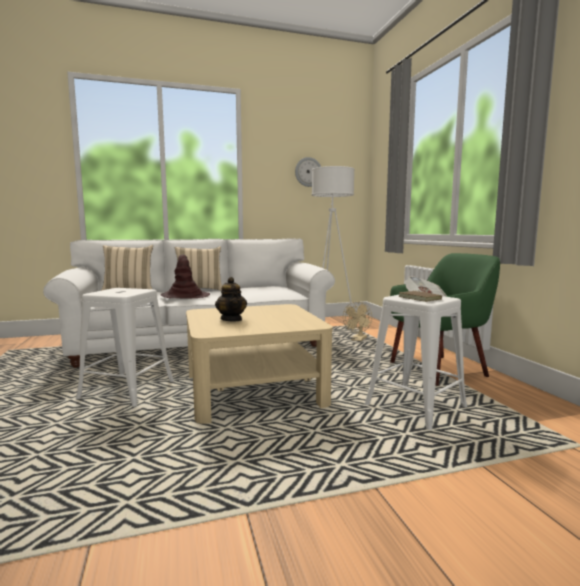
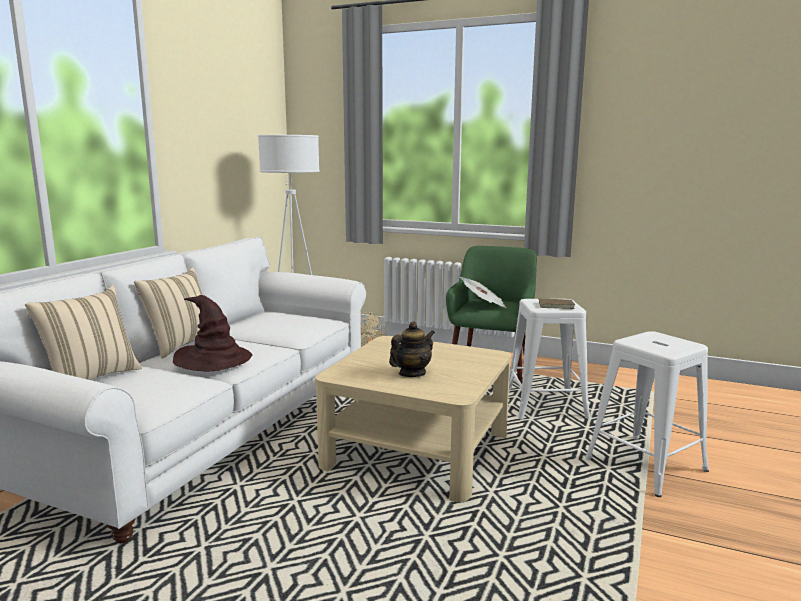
camera: 50 degrees left, 5 degrees up
white stool [76,288,174,407] -> white stool moved to [585,331,709,497]
teapot [215,277,247,321] -> teapot turned 60 degrees counterclockwise [389,321,435,377]
wall clock [295,157,321,187] -> none

